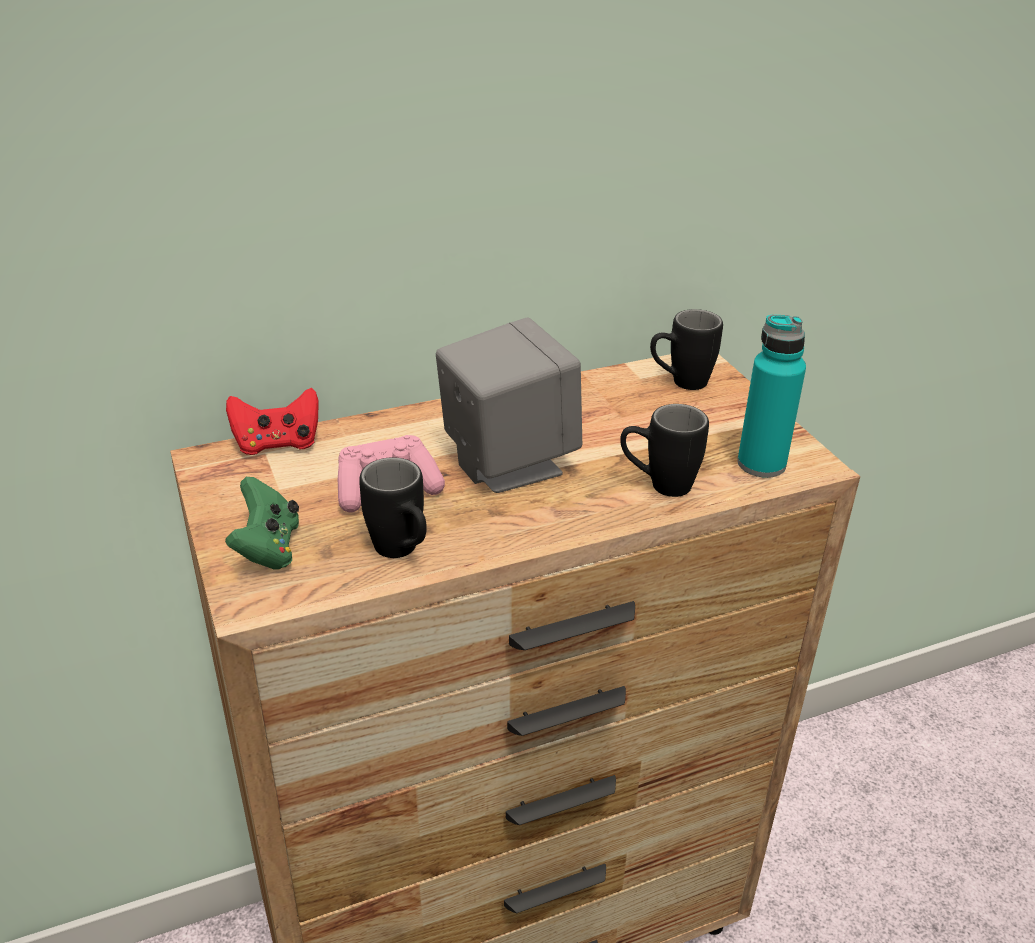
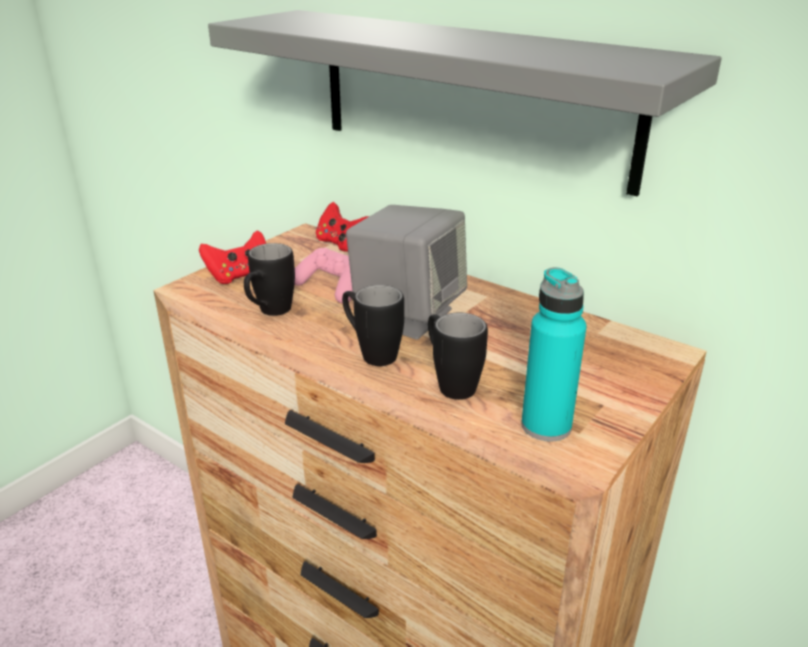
camera: 60 degrees right, 5 degrees down
green game controller [225,477,299,569] -> red game controller [199,230,266,284]
black mug [650,309,723,390] -> black mug moved to [342,285,404,366]
none -> grey shelf [208,10,722,196]

